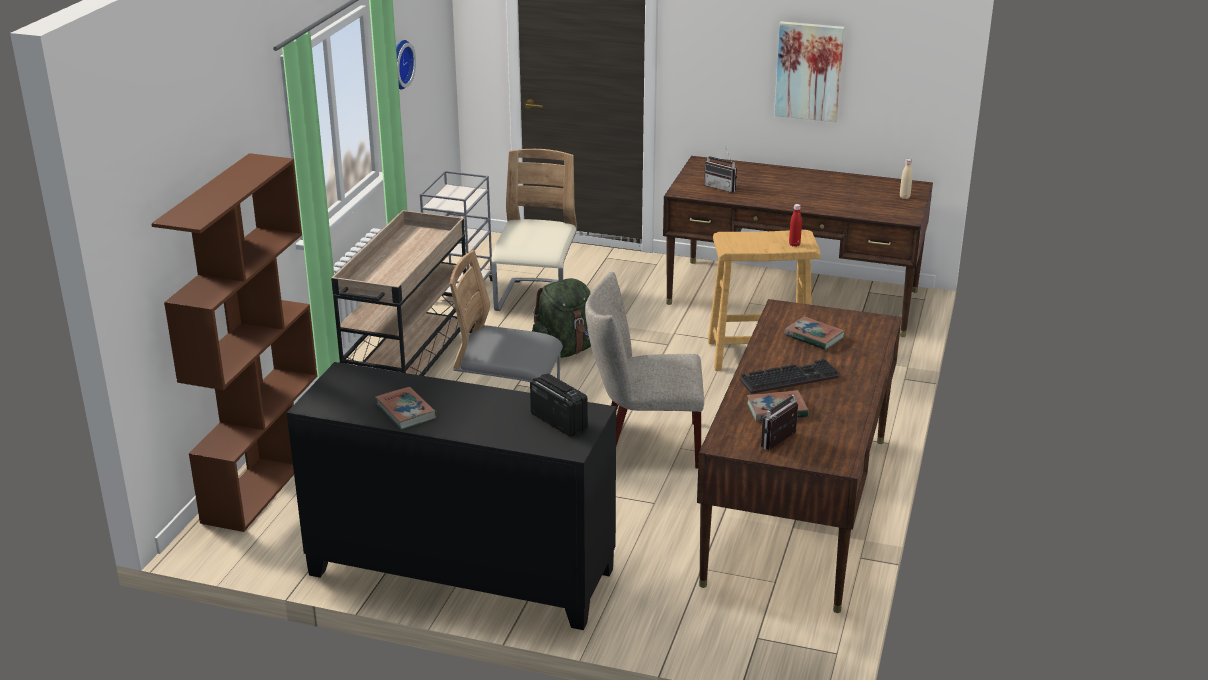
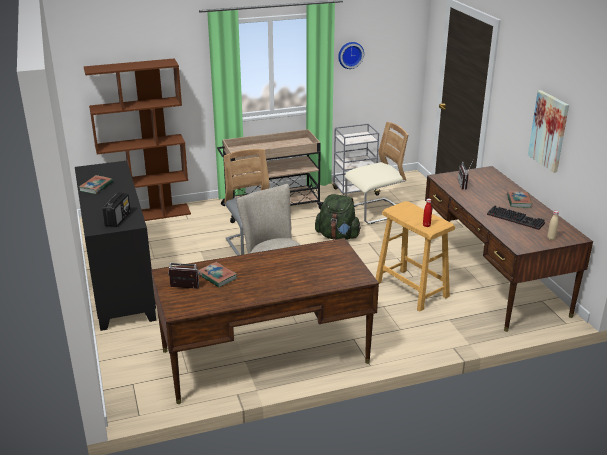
camera: 55 degrees right, 0 degrees up
keyboard [739,359,839,394] -> keyboard moved to [487,206,545,230]
book [784,316,845,350] -> book moved to [507,191,532,208]

